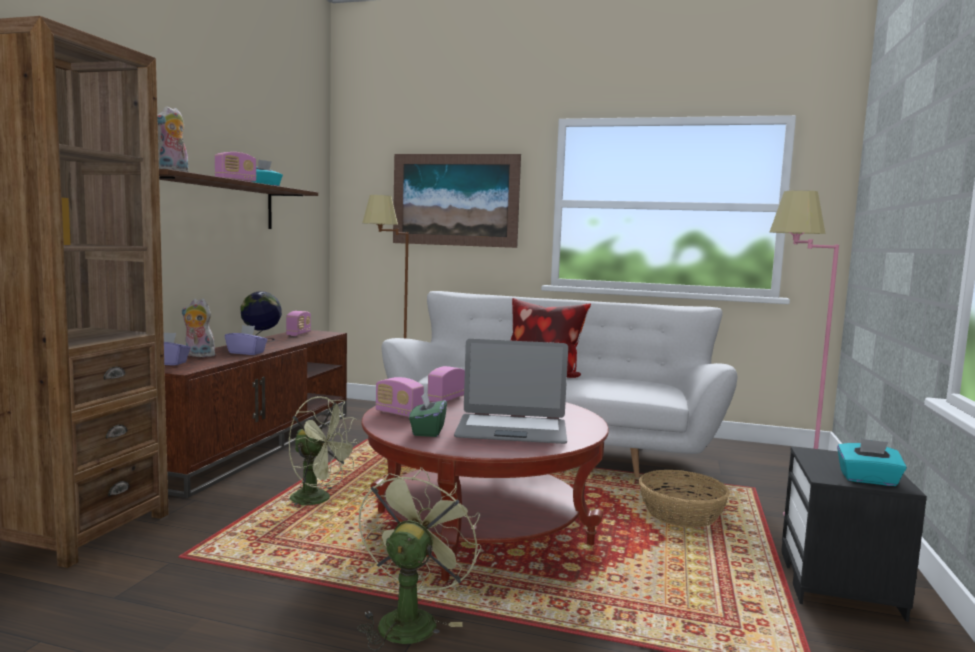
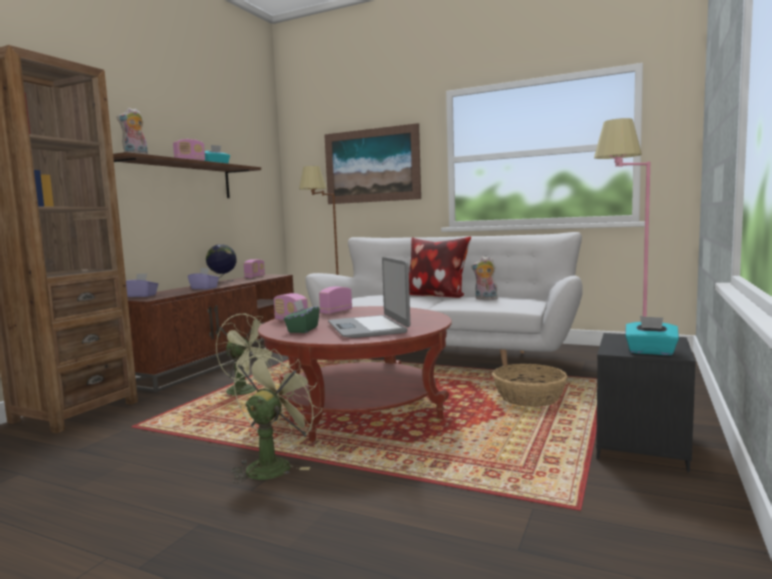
camera: 10 degrees right, 0 degrees up
plush toy [181,299,215,357] -> plush toy moved to [471,256,498,300]
laptop [454,339,568,444] -> laptop turned 60 degrees clockwise [328,257,410,338]

